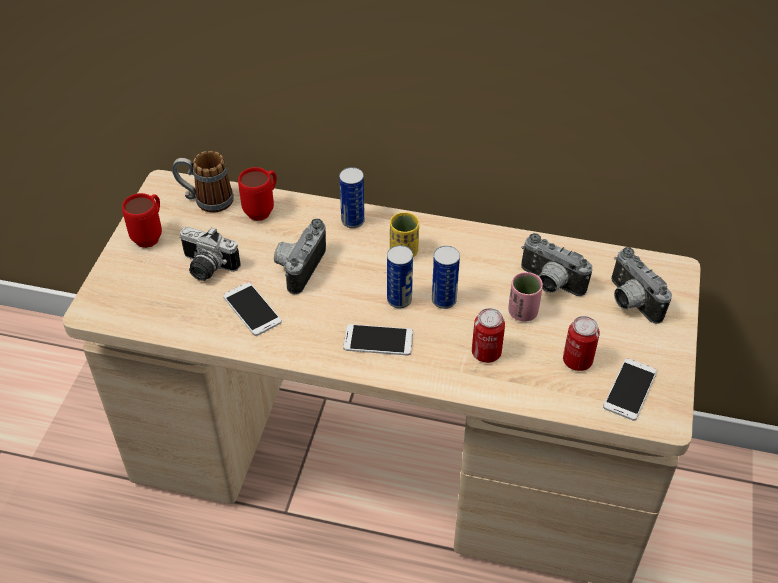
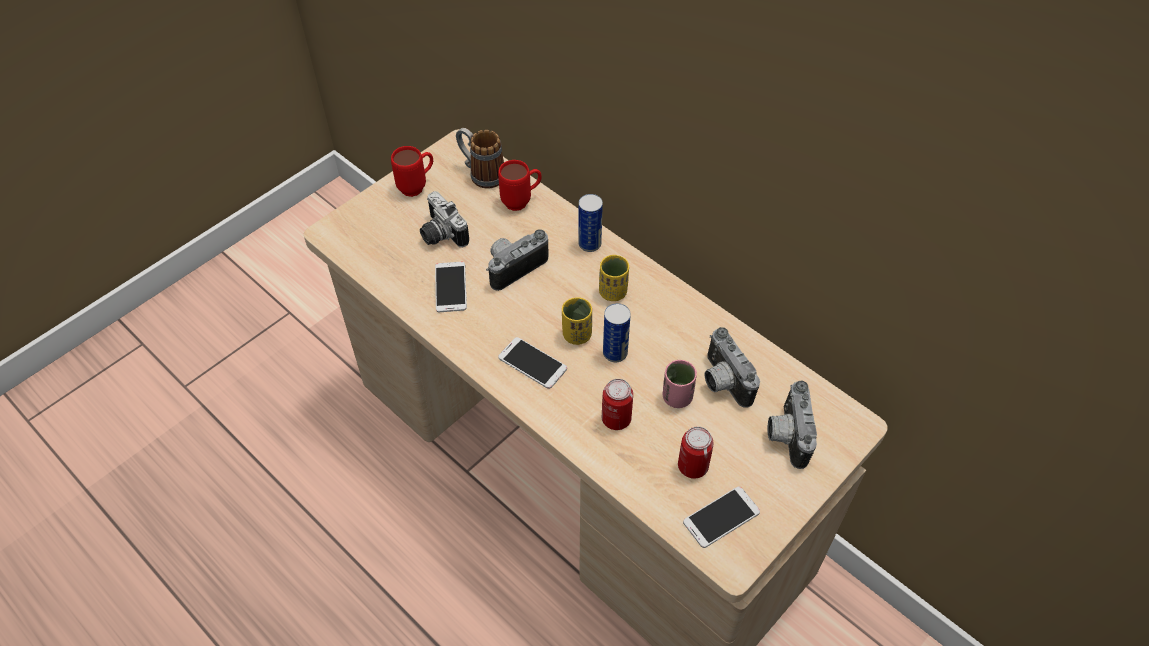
camera: 30 degrees right, 5 degrees up
can [387,245,413,308] -> yellow cup [562,297,592,345]

